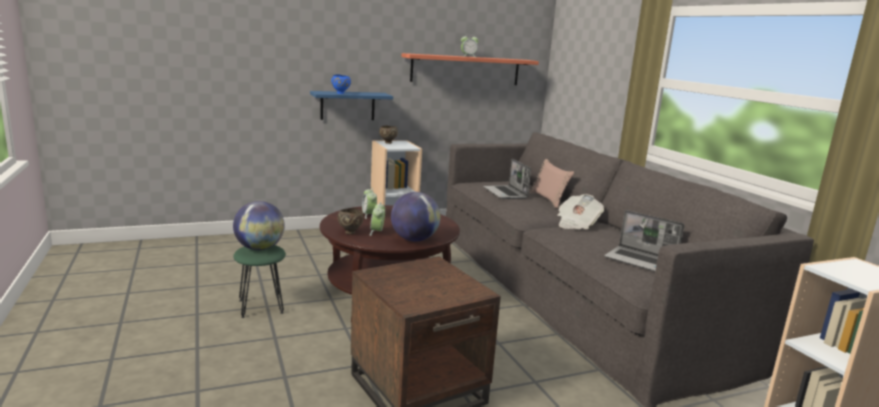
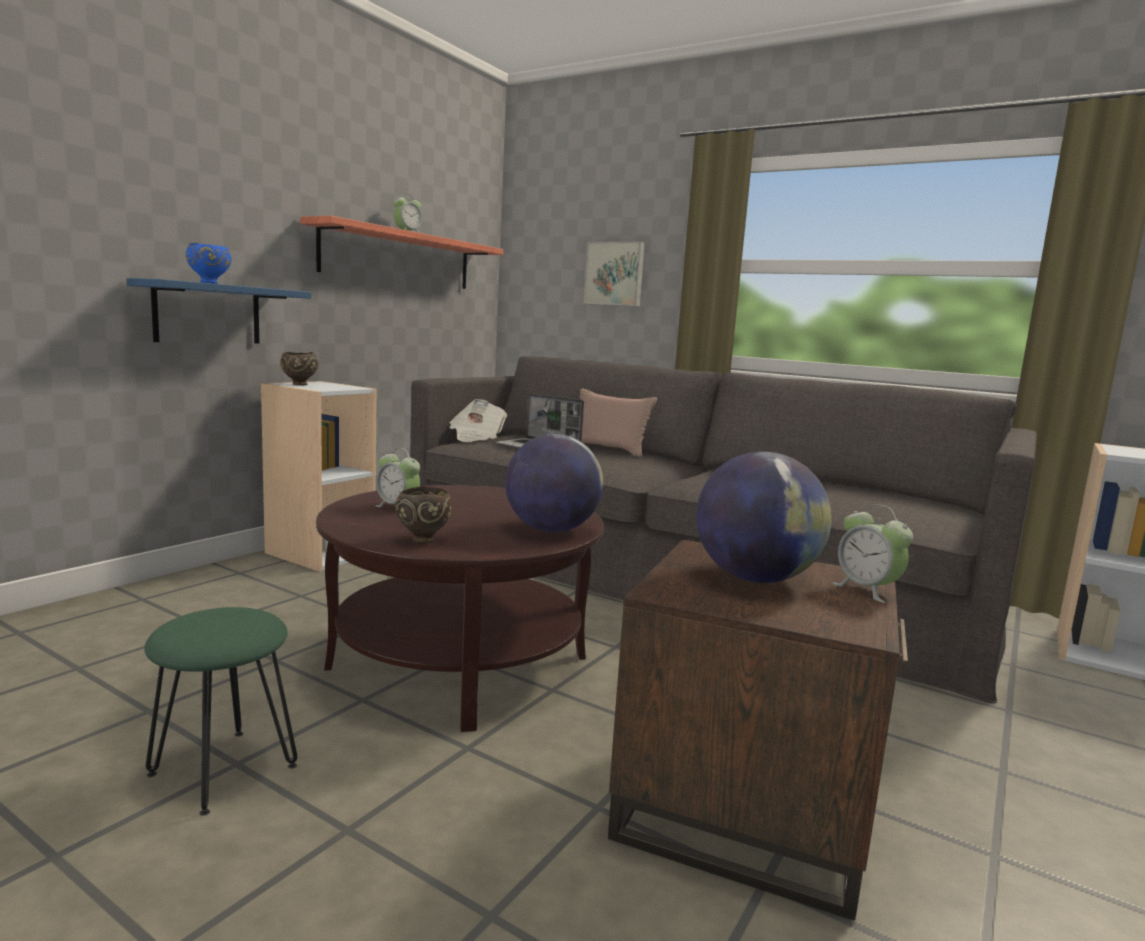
camera: 35 degrees left, 5 degrees down
globe [233,201,285,250] -> globe moved to [696,452,832,583]
alarm clock [370,202,385,236] -> alarm clock moved to [833,504,913,603]
newspaper [558,194,604,229] -> newspaper moved to [449,399,507,442]
laptop [604,210,685,271] -> none
none -> picture [584,242,645,306]

